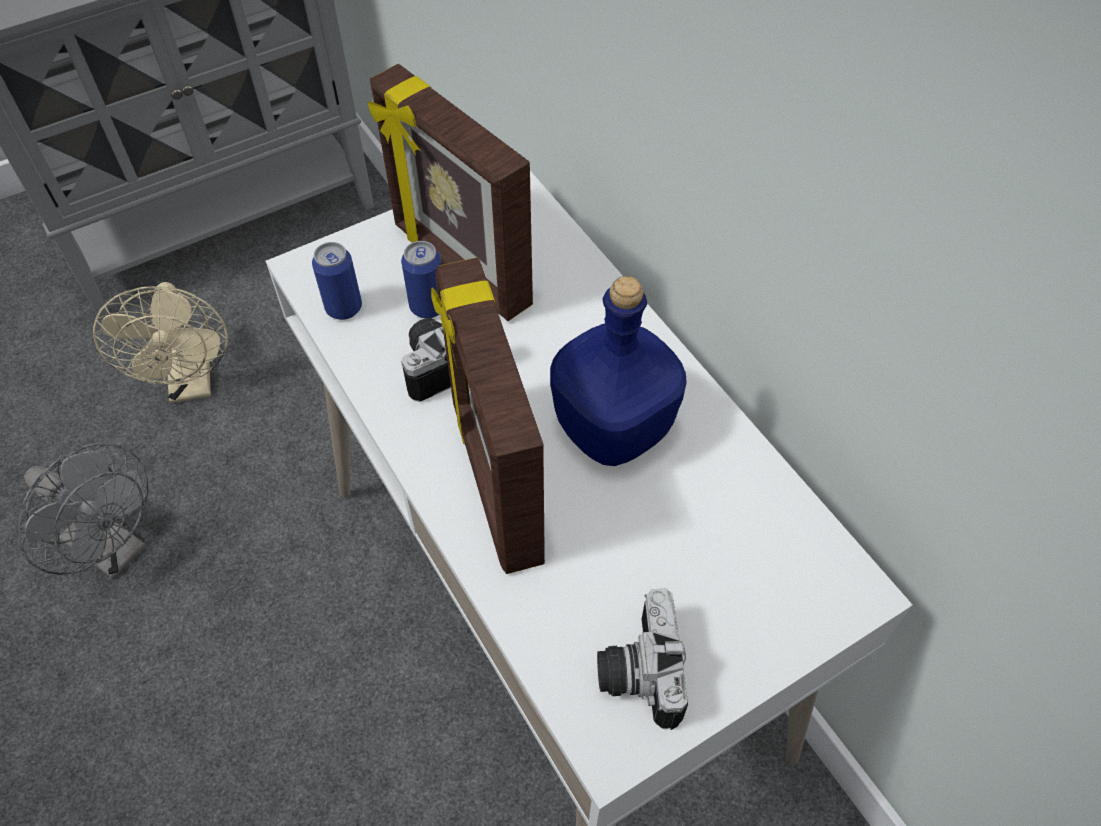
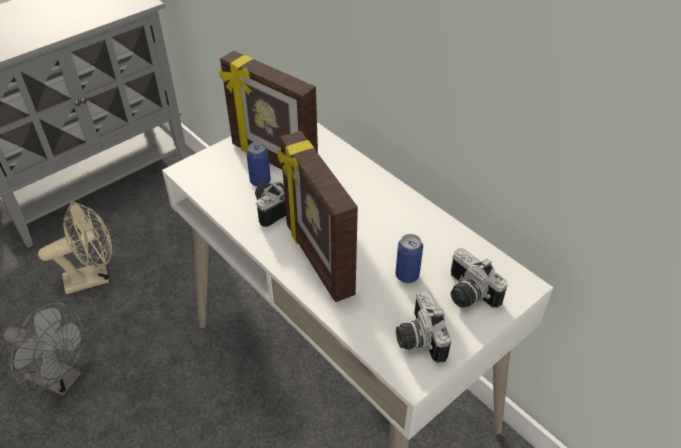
camera: 10 degrees left, 10 degrees down
beige fan [93,282,228,403] -> beige fan turned 90 degrees counterclockwise [38,201,112,294]
can [312,242,362,320] -> can moved to [395,234,423,283]
blue bottle [550,276,687,466] -> none
none -> camera [451,248,508,308]

